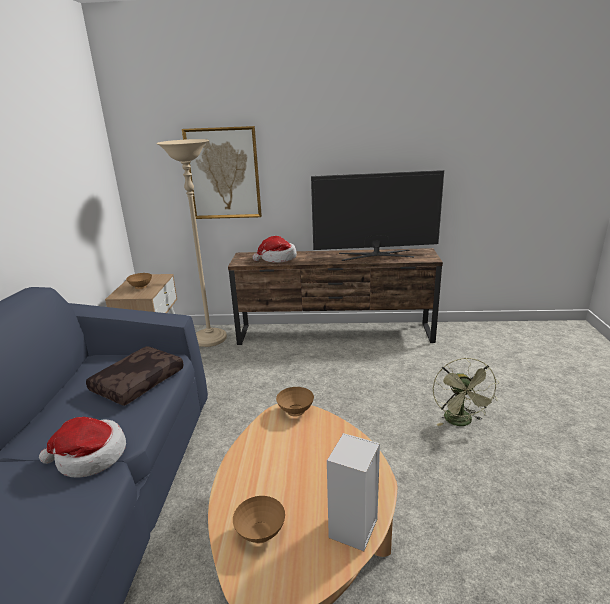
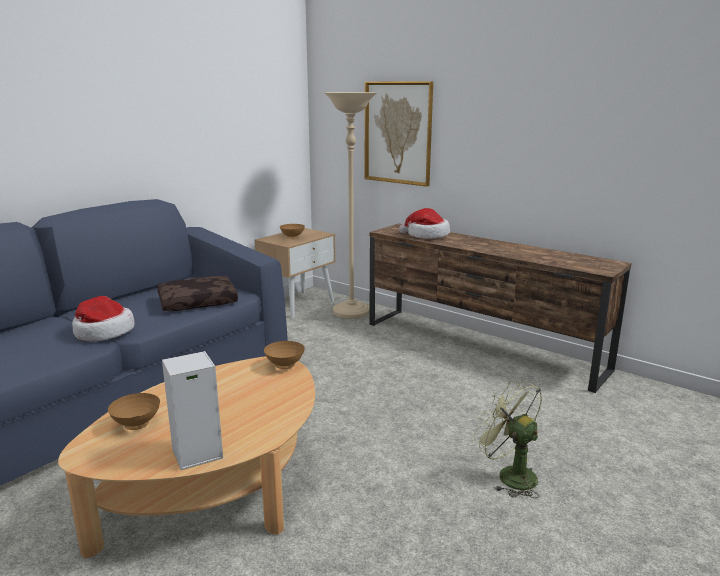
camera: 35 degrees right, 5 degrees down
television [311,170,444,261] -> none
green fan [433,358,499,426] -> green fan turned 105 degrees clockwise [473,380,542,498]

